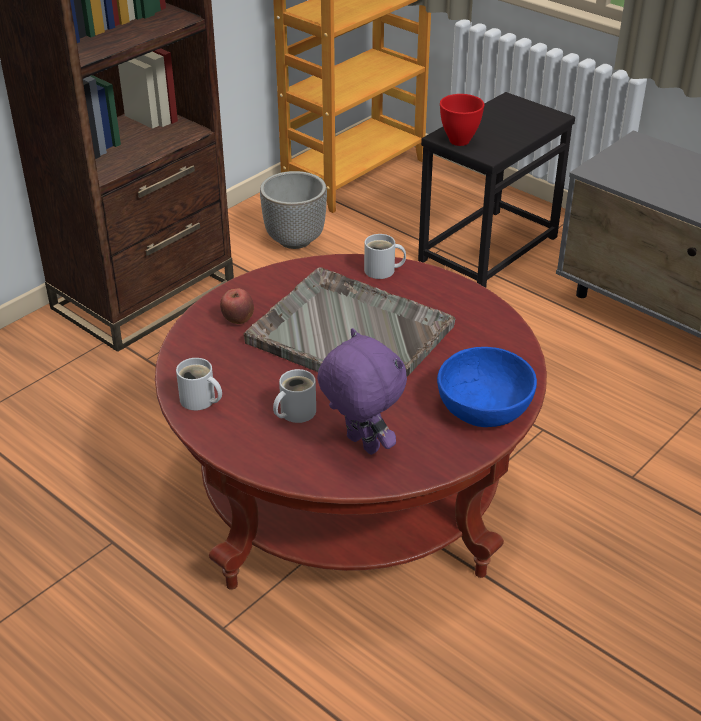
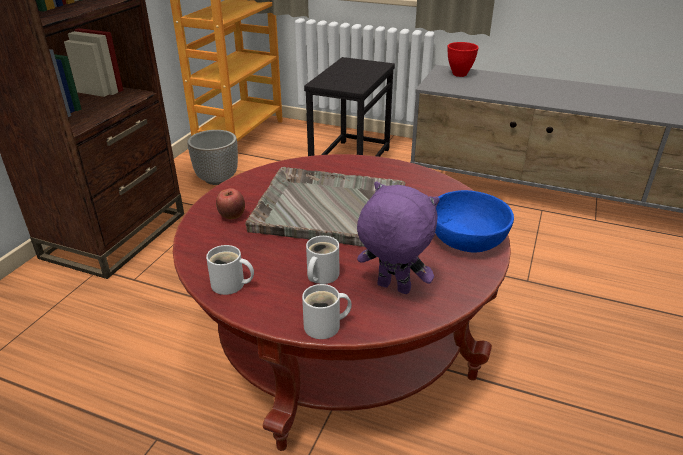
camera: 20 degrees left, 5 degrees down
white mug [364,234,406,279] -> white mug moved to [302,284,352,339]
red bowl [440,94,484,146] -> red bowl moved to [448,42,479,77]

